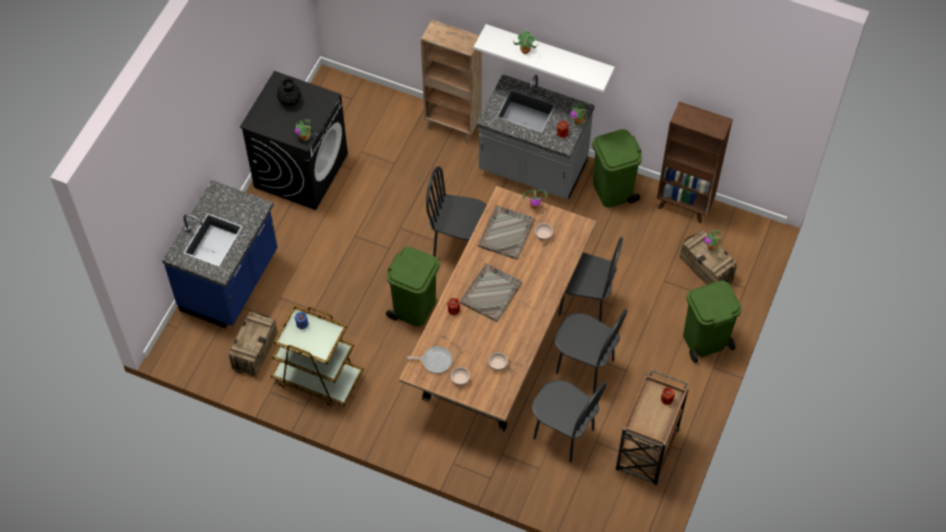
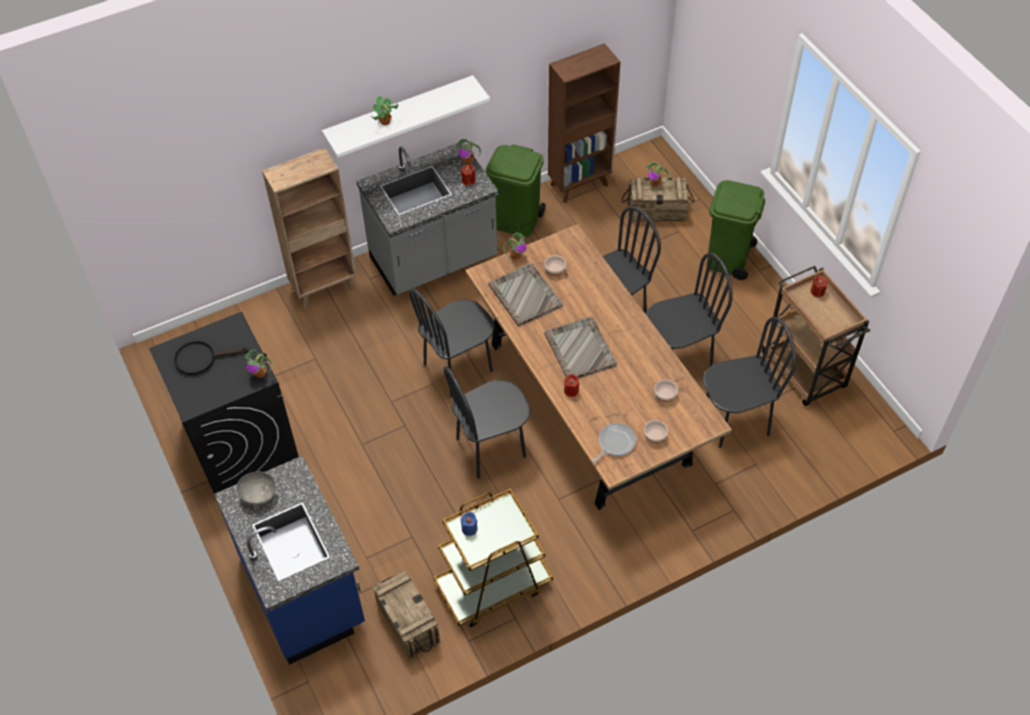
camera: 50 degrees left, 5 degrees down
black vase [277,77,301,106] -> black frying pan [174,341,249,375]
green trash can [386,247,440,327] -> black chair [443,366,531,479]
none -> grey bowl [237,472,276,506]

